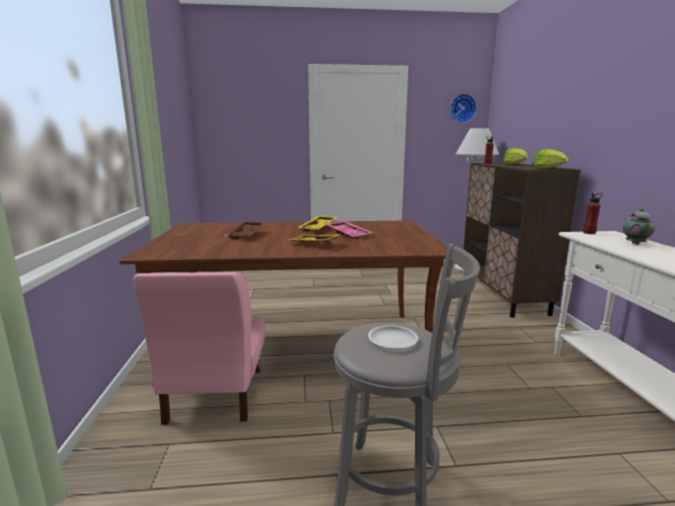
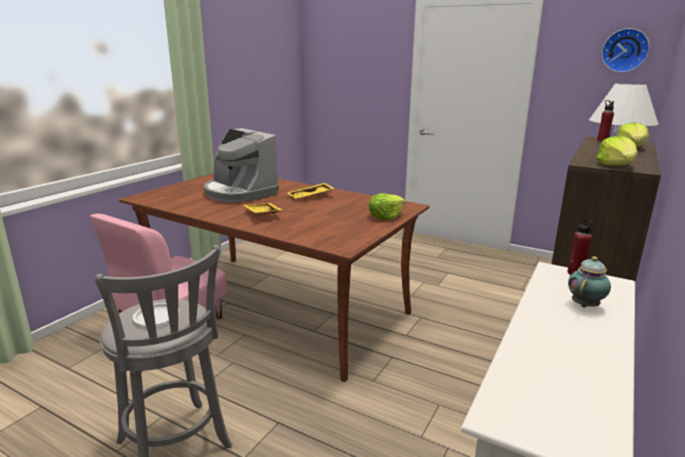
camera: 35 degrees right, 5 degrees up
brown tray [225,222,265,239] -> coffee machine [204,128,279,203]
pink tray [327,221,373,239] -> none
none -> lettuce [369,193,405,220]

